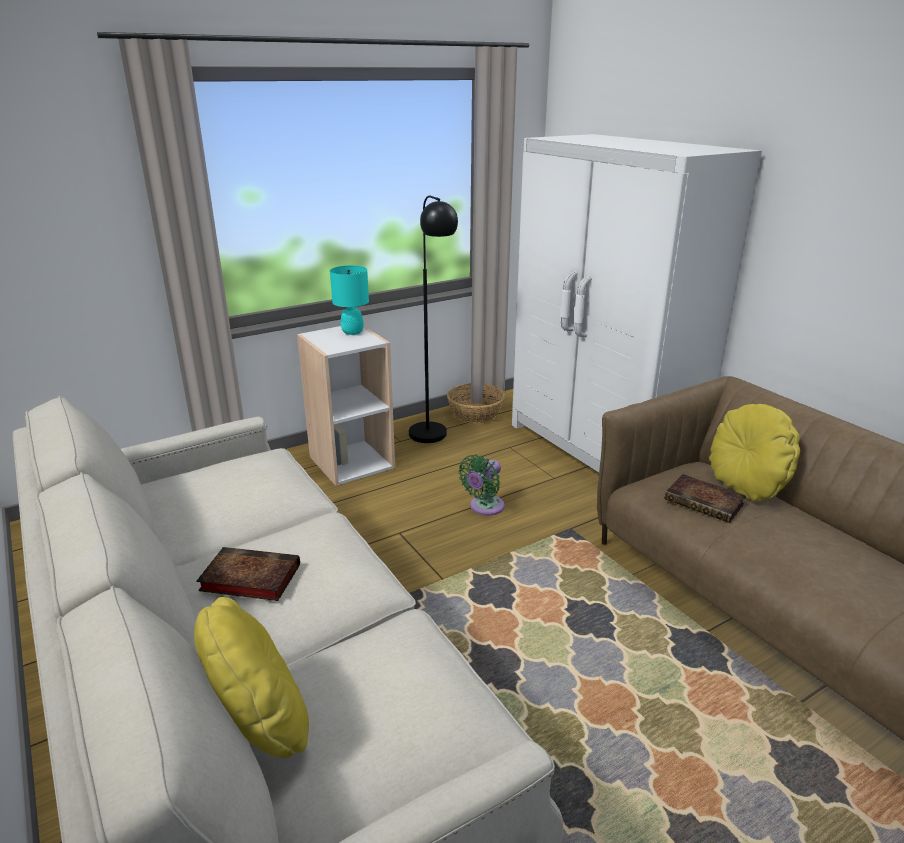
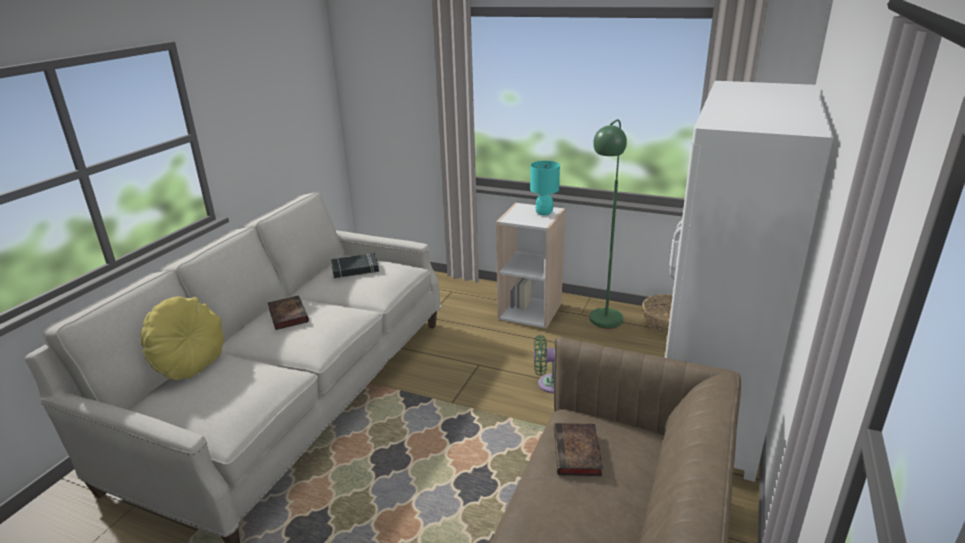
camera: 55 degrees right, 0 degrees up
black floor lamp [409,196,458,443] -> green floor lamp [589,119,627,328]
yellow pillow [709,404,800,502] -> none
none -> black book [331,253,379,278]

